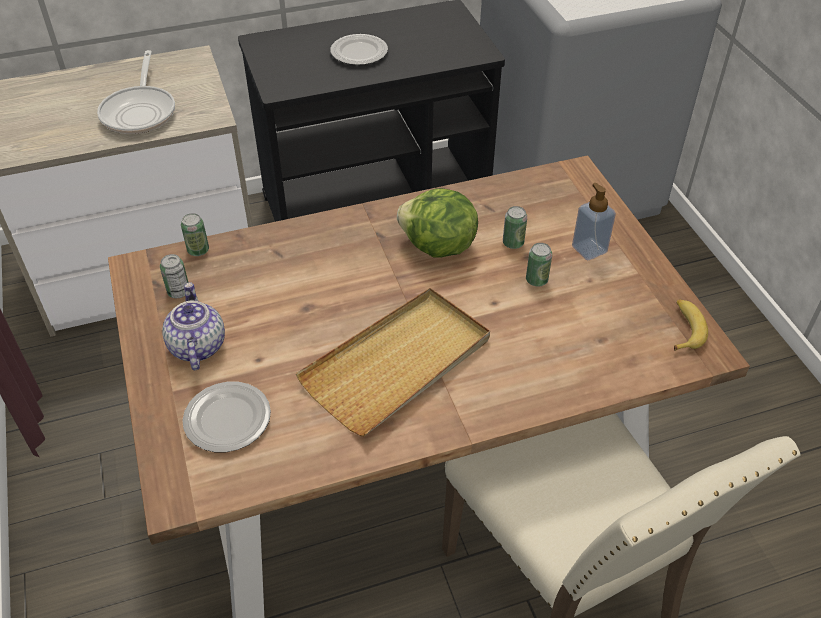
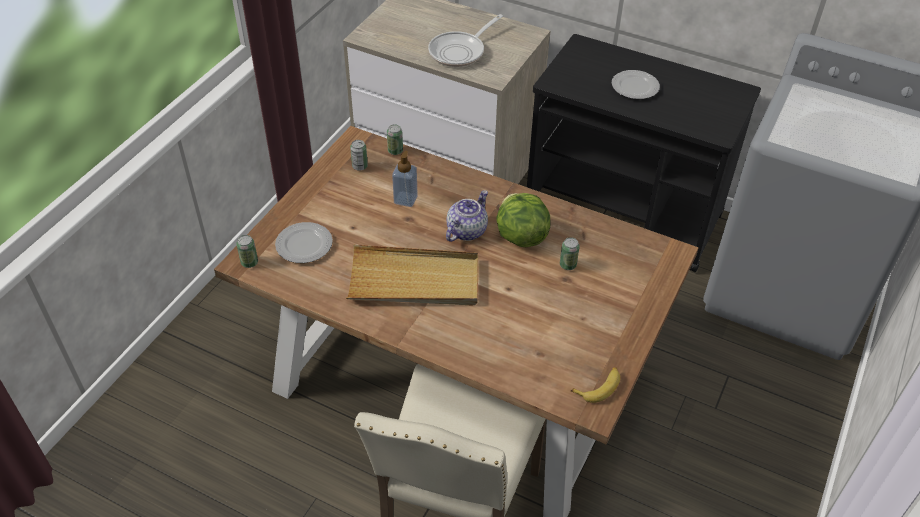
camera: 45 degrees right, 0 degrees up
teapot [162,282,225,370] -> teapot moved to [446,190,488,242]
can [526,243,552,287] -> can moved to [236,235,258,268]
soap dispenser [572,183,616,260] -> soap dispenser moved to [392,151,418,207]

